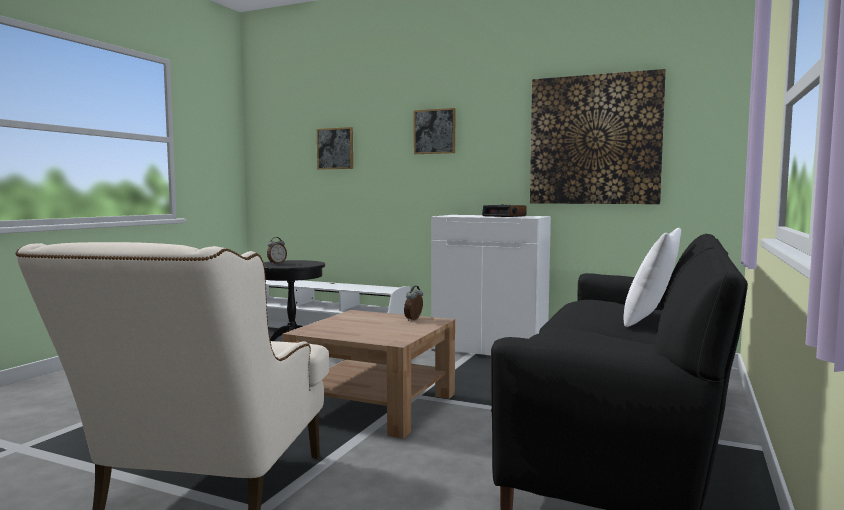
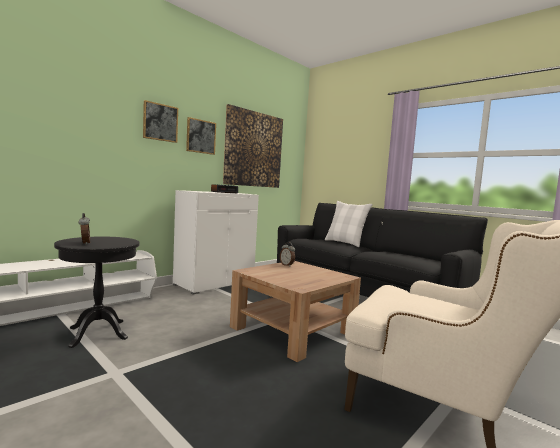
camera: 70 degrees left, 0 degrees up
picture [317,127,353,170] -> picture moved to [186,117,216,155]

